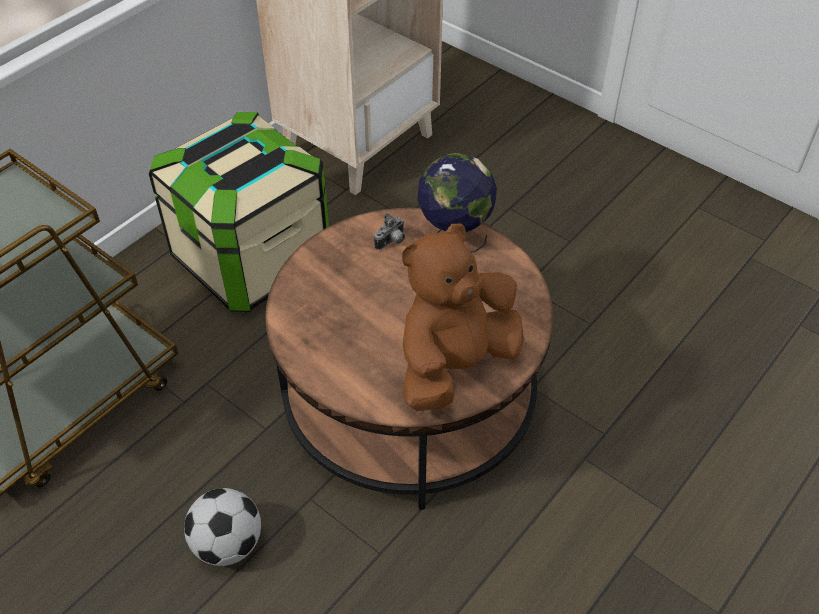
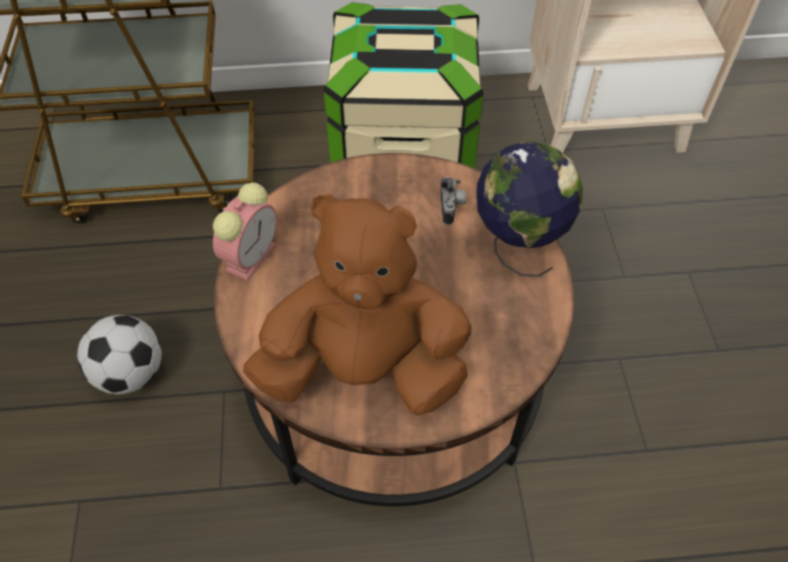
camera: 45 degrees right, 5 degrees up
camera [374,213,405,250] -> camera turned 90 degrees counterclockwise [440,176,466,225]
none -> alarm clock [213,183,277,281]

